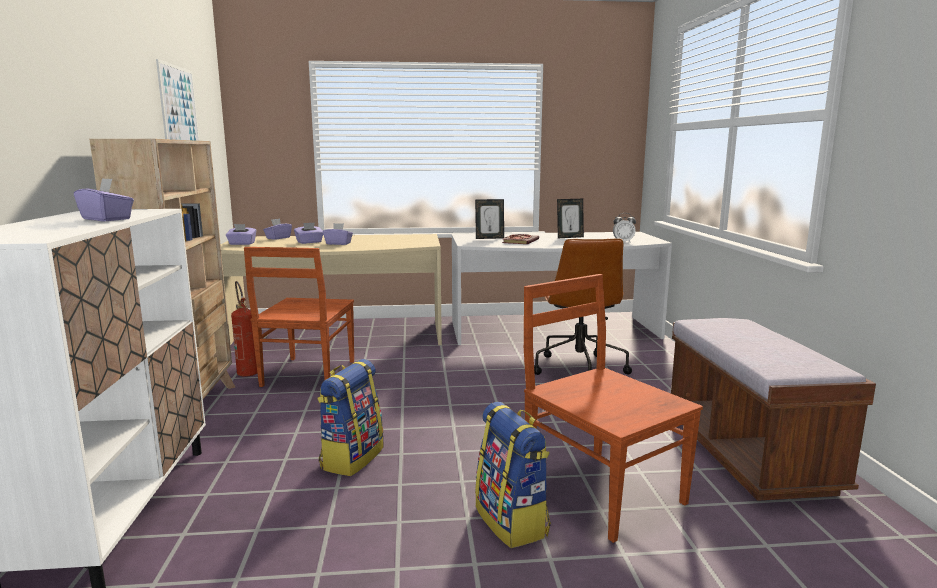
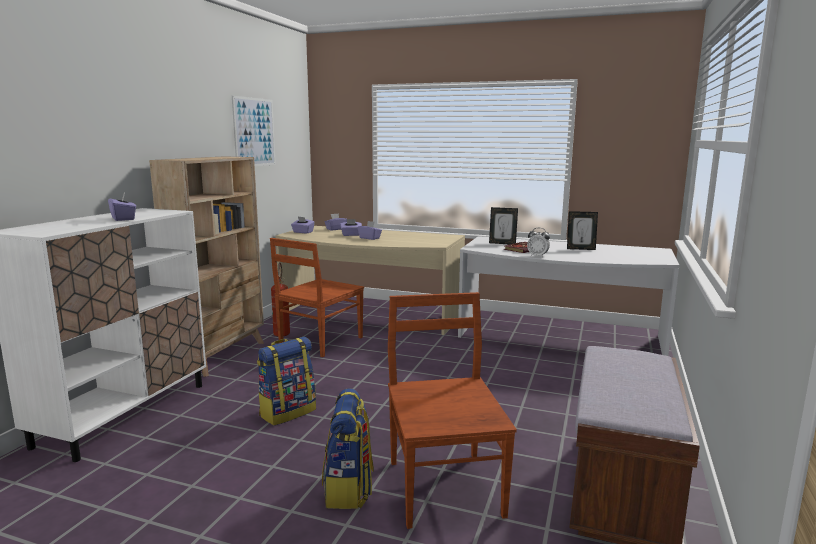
camera: 25 degrees right, 0 degrees up
brown office chair [534,239,632,375] -> none
alarm clock [613,213,636,243] -> alarm clock moved to [527,228,550,257]

